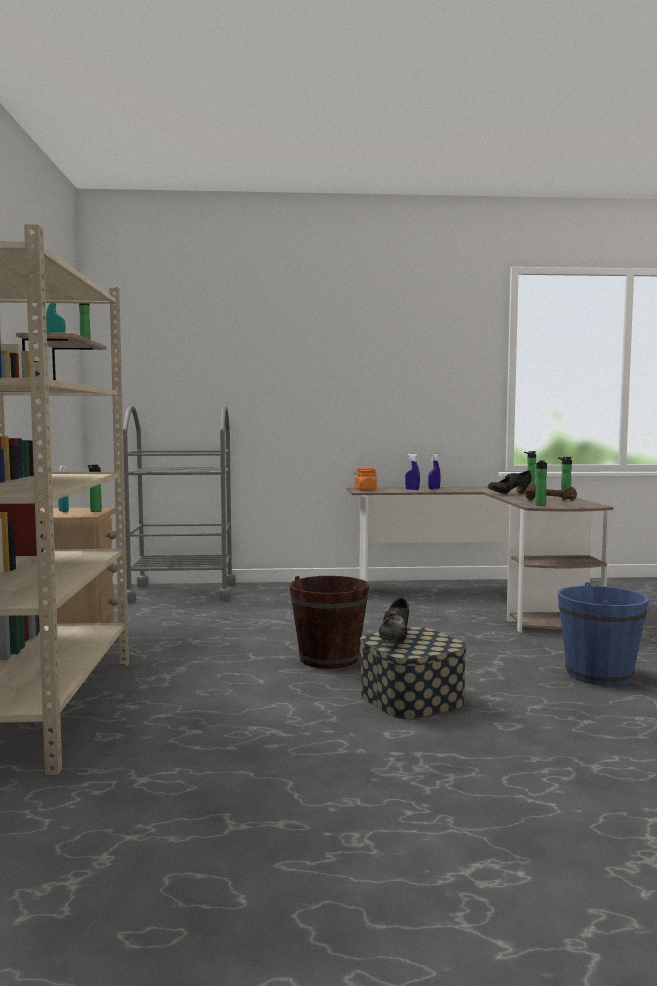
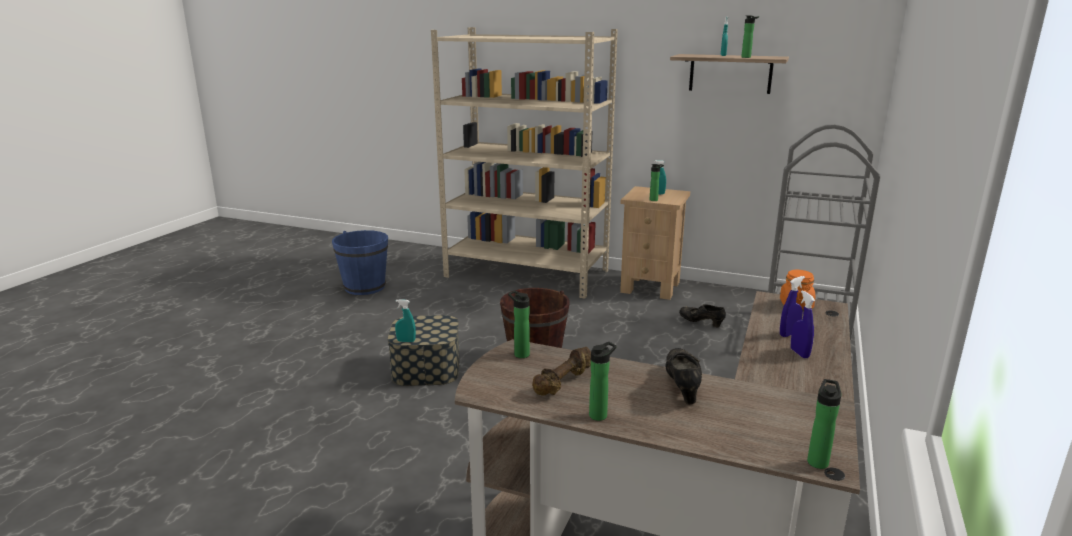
camera: 115 degrees right, 15 degrees up
black shoe [379,598,409,643] -> black shoe moved to [679,304,726,327]
blue bucket [558,582,649,686] -> blue bucket moved to [332,230,388,295]
none -> turquoise spray bottle [395,299,416,342]

